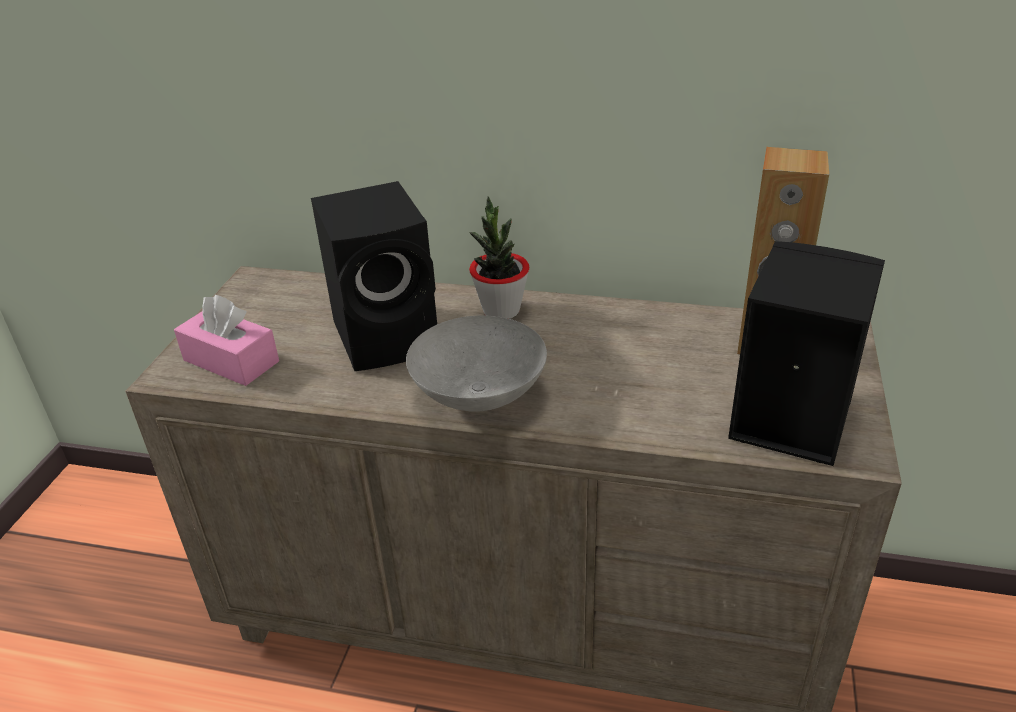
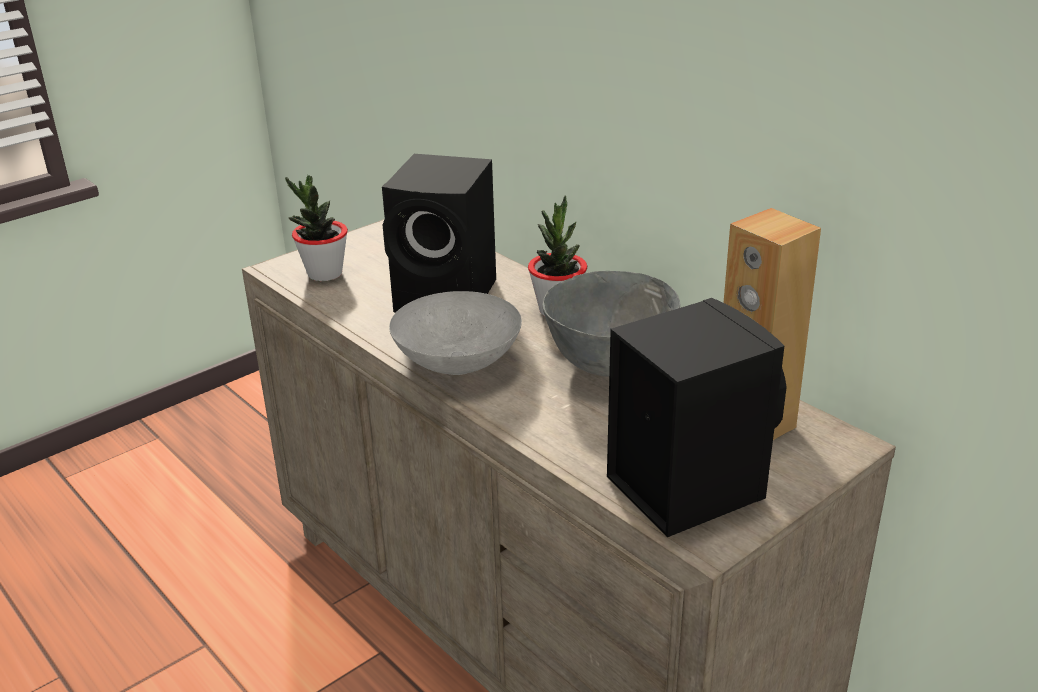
camera: 35 degrees right, 5 degrees down
pink tissue box [174,295,279,386] -> potted plant [285,175,348,281]
none -> grey bowl [542,271,680,377]

